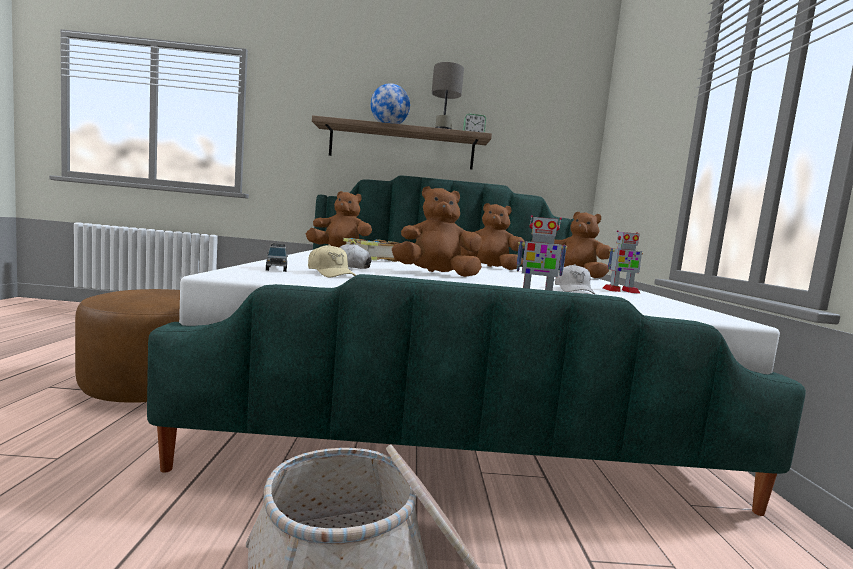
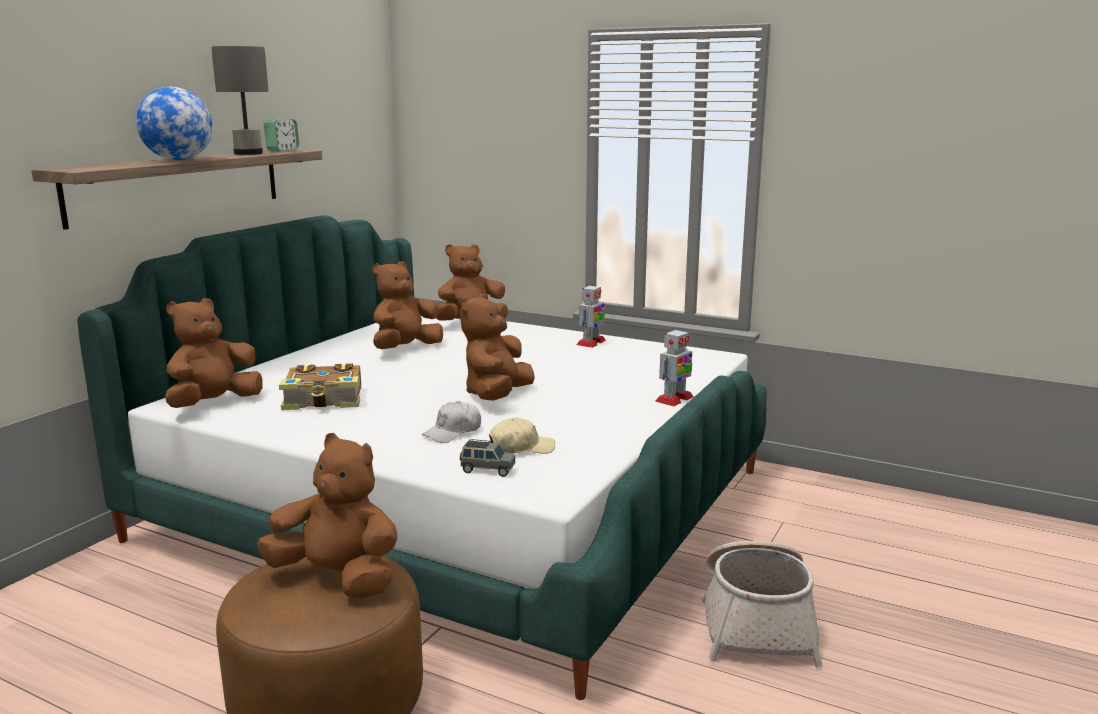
camera: 60 degrees left, 10 degrees up
white cap [555,264,595,294] -> none
none -> brown plush toy [257,433,397,599]

